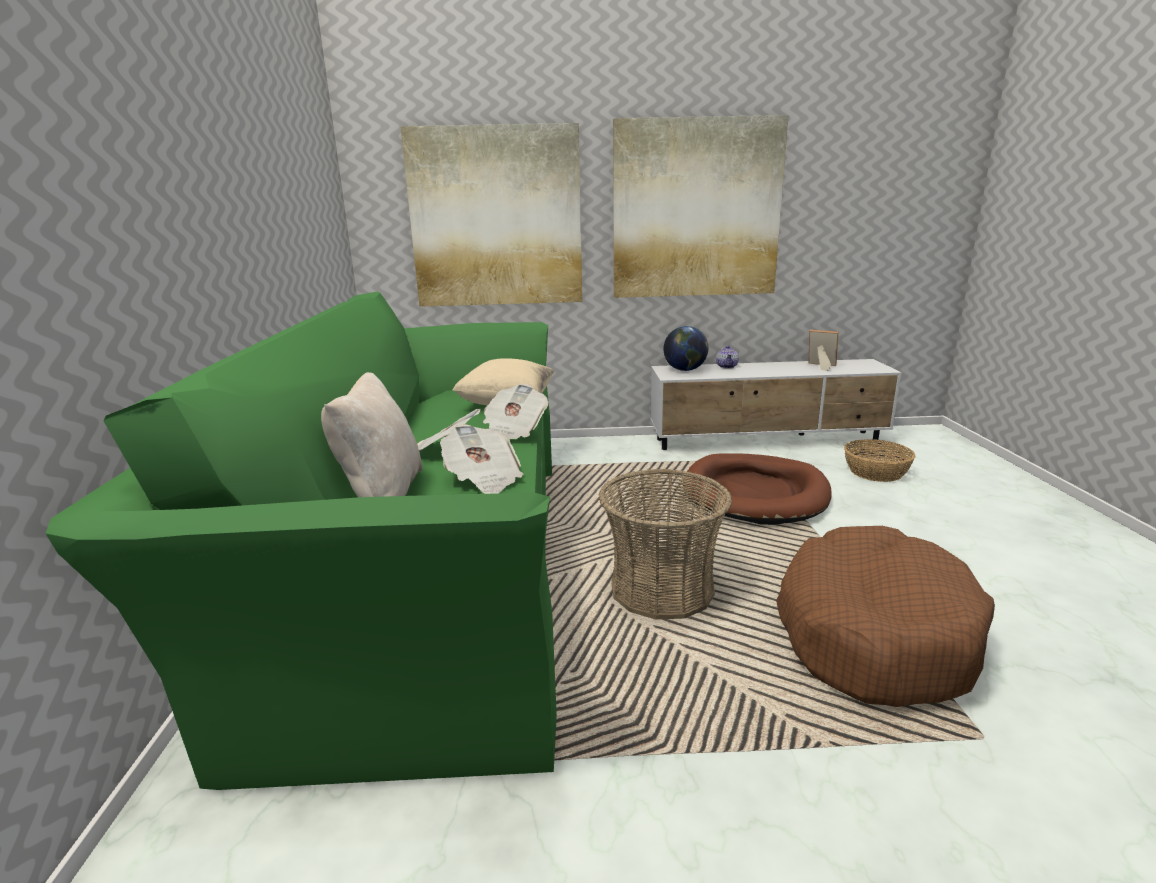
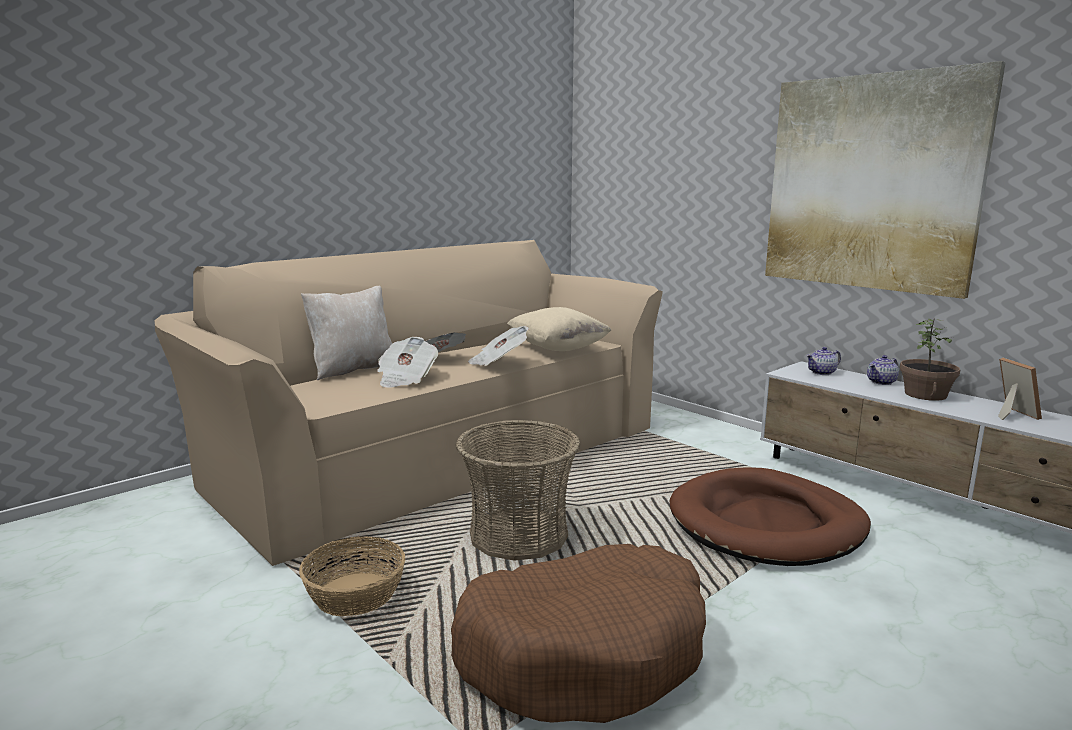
camera: 50 degrees right, 5 degrees down
green sofa [45,292,557,790] -> beige sofa [155,240,663,566]
picture [400,123,582,307] -> none
globe [663,326,708,371] -> teapot [806,347,841,375]
basket [844,439,915,482] -> basket moved to [299,536,405,616]
none -> potted plant [900,318,960,401]

